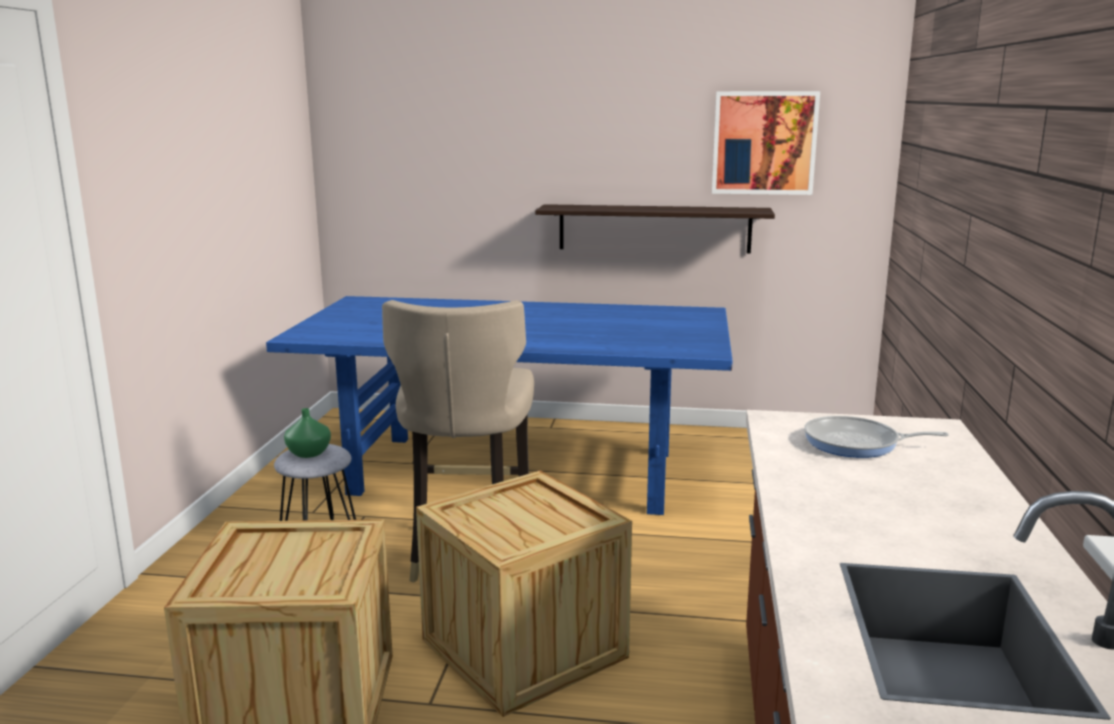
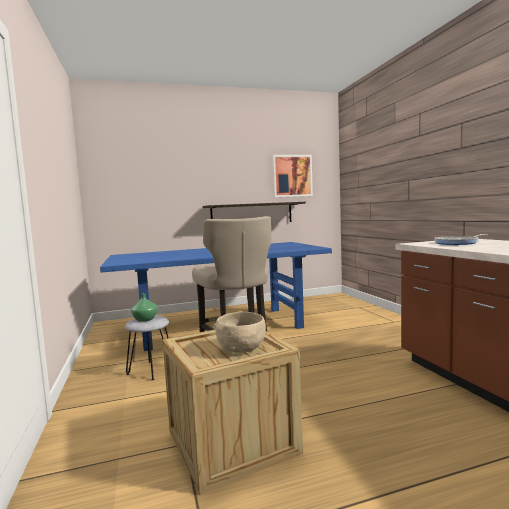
camera: 25 degrees left, 10 degrees down
crate [416,471,632,717] -> none
none -> beige bowl [214,312,266,353]

